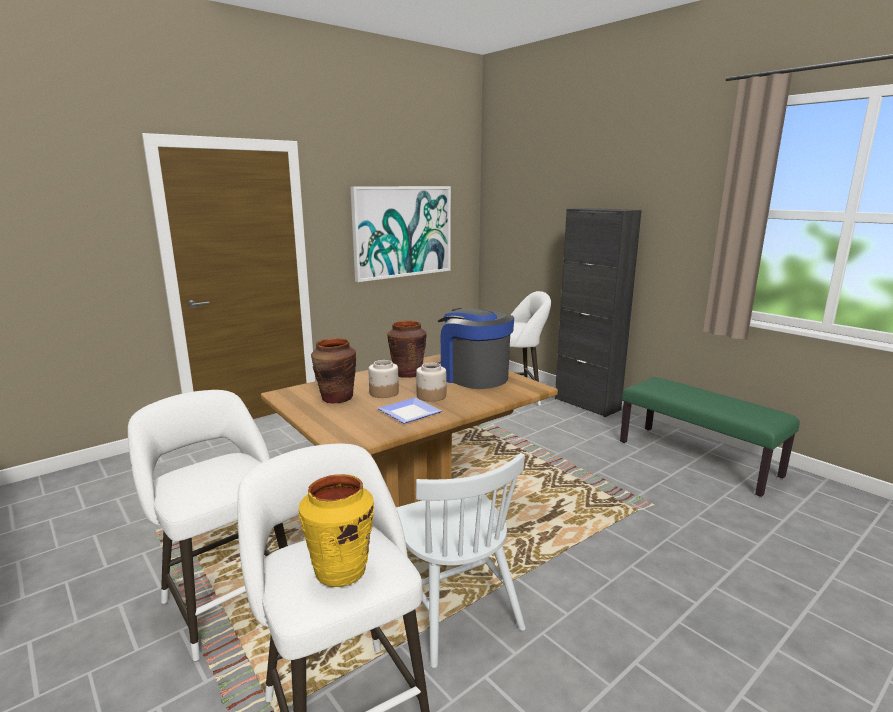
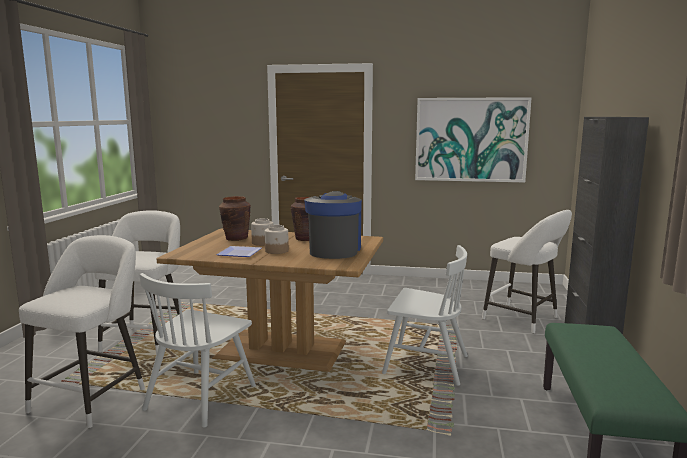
camera: 50 degrees right, 5 degrees down
yellow vase [298,474,374,587] -> none
none -> white chair [382,245,468,386]

